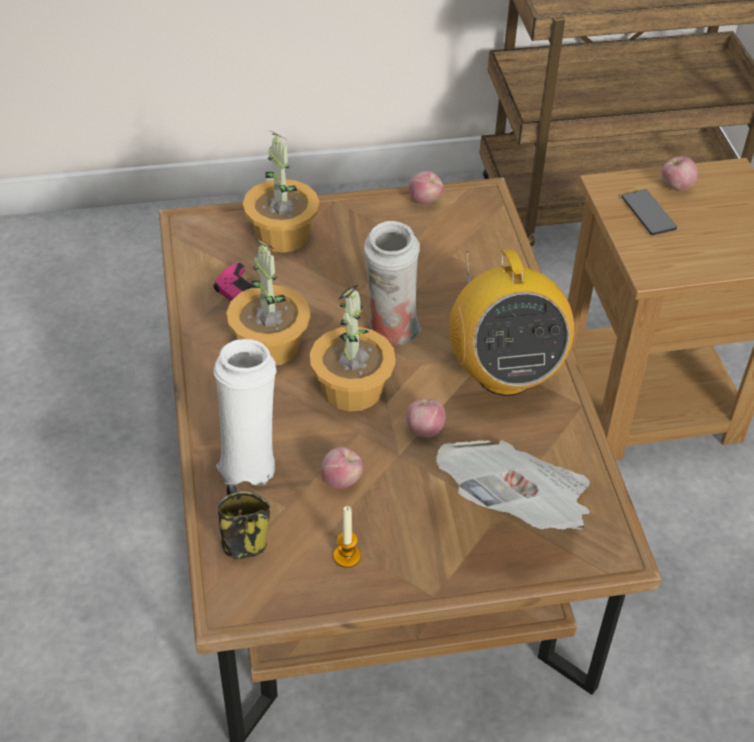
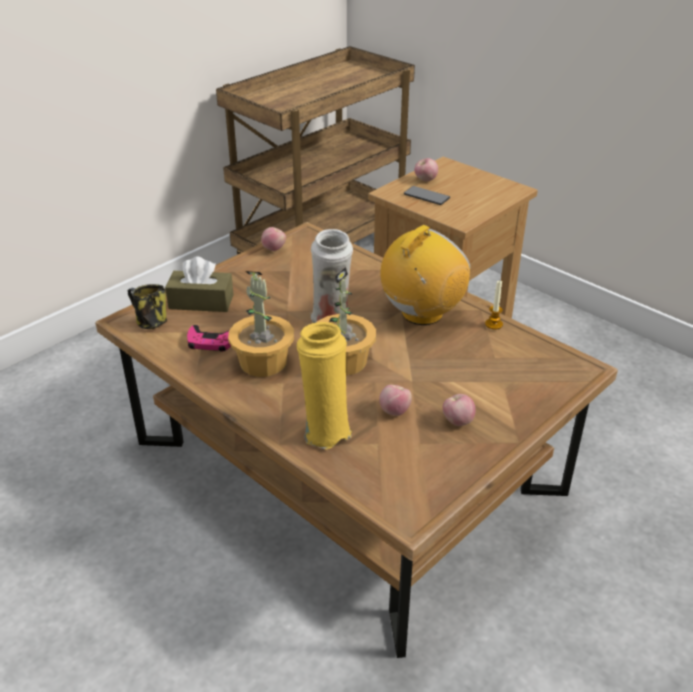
camera: 35 degrees left, 10 degrees down
white vase [214,339,277,486] -> yellow vase [297,322,352,449]
mug [218,484,270,560] -> mug moved to [128,284,167,329]
potted plant [243,129,319,253] -> brown tissue box [165,257,234,312]
candle [333,506,361,568] -> candle moved to [485,280,503,330]
apple [406,399,446,437] -> apple moved to [443,394,475,426]
newspaper [436,440,590,530] -> none
radio [449,249,574,396] -> radio turned 90 degrees counterclockwise [381,225,470,325]

